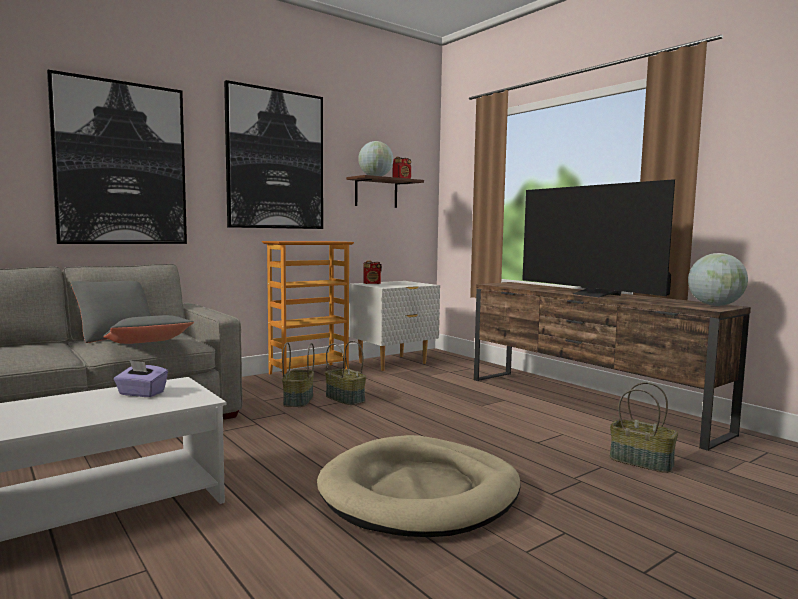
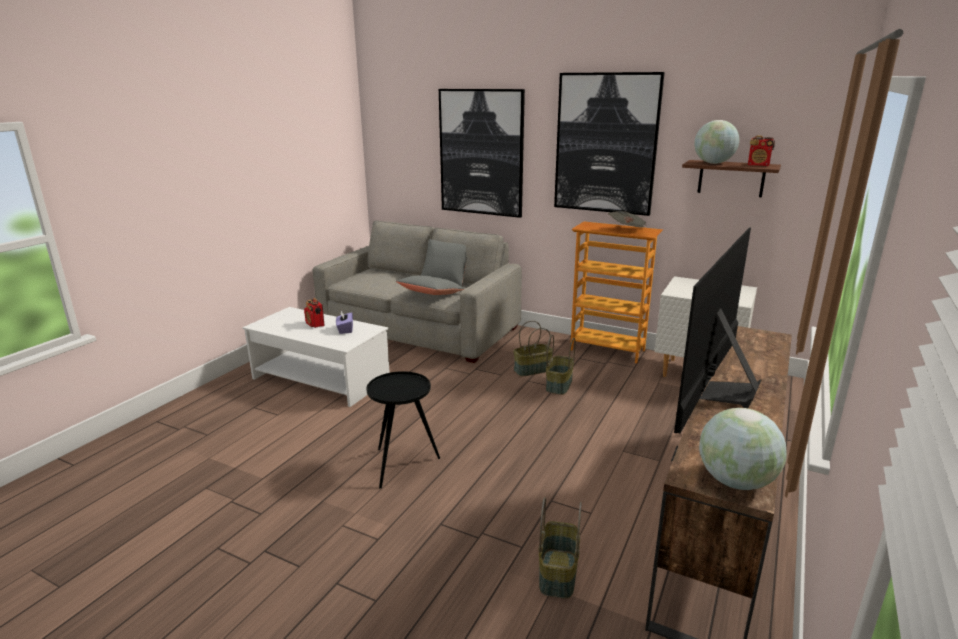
camera: 65 degrees right, 15 degrees up
beige dog bed [317,435,521,537] -> black side table [366,371,440,489]
radio [363,261,382,284] -> radio moved to [304,298,325,328]
none -> newspaper [608,211,646,227]

